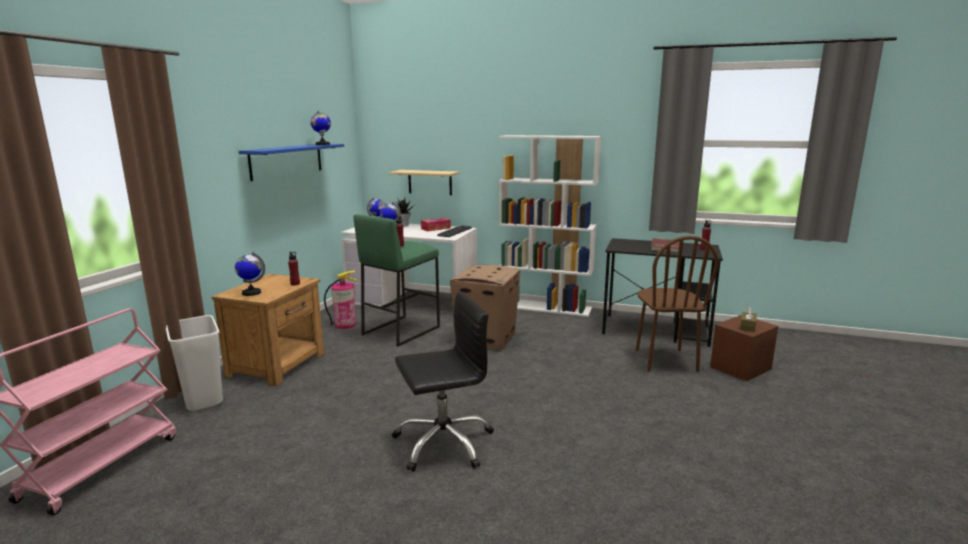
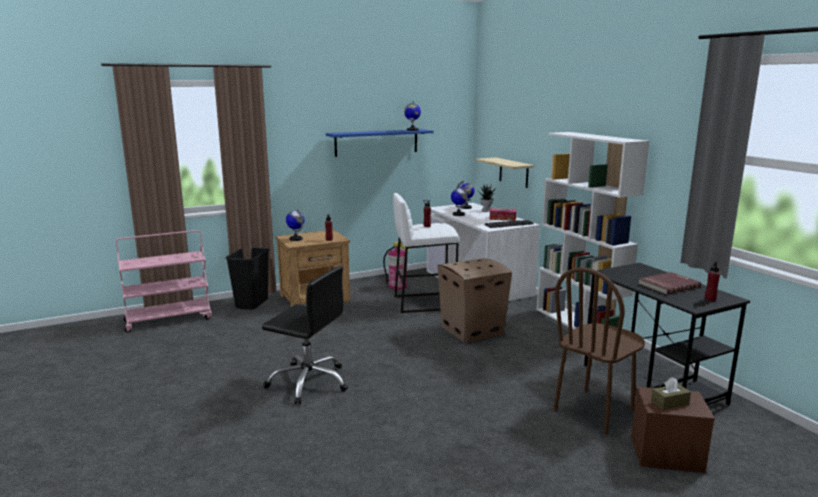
camera: 45 degrees right, 0 degrees up
white trash can [166,315,223,410] -> black trash can [226,247,270,310]
green stool [353,214,440,347] -> white stool [393,193,459,313]

